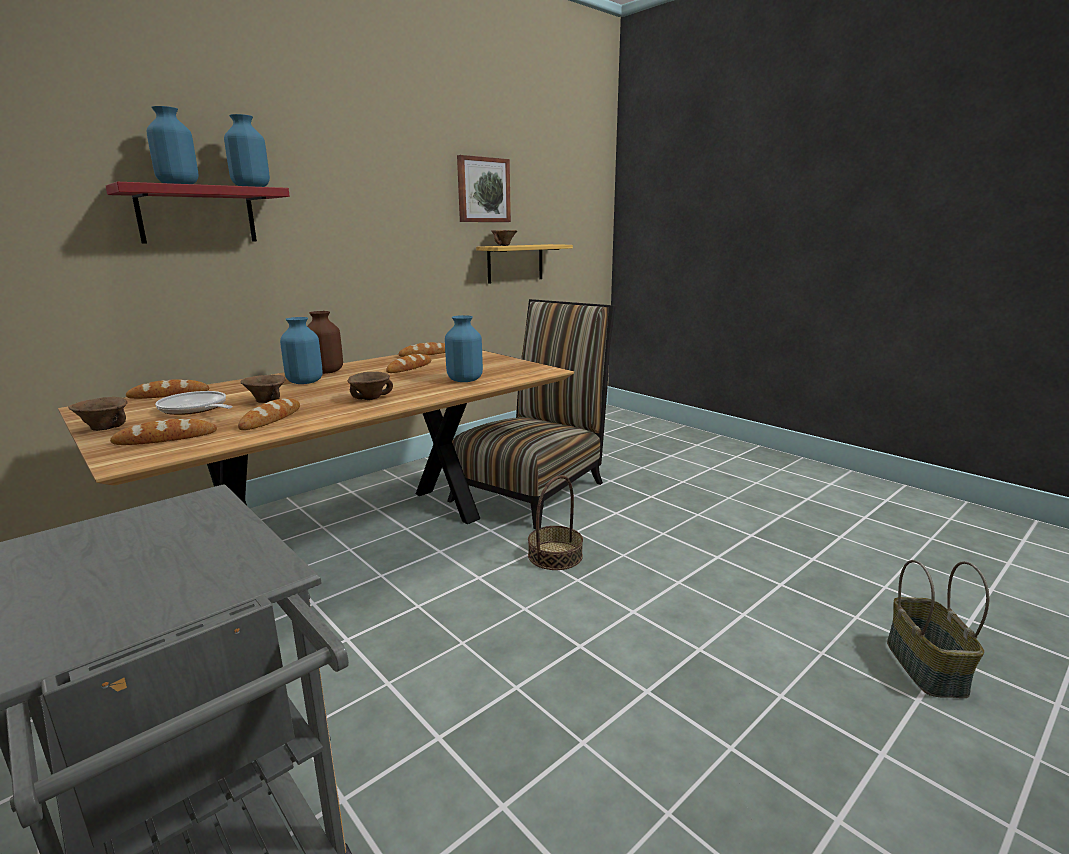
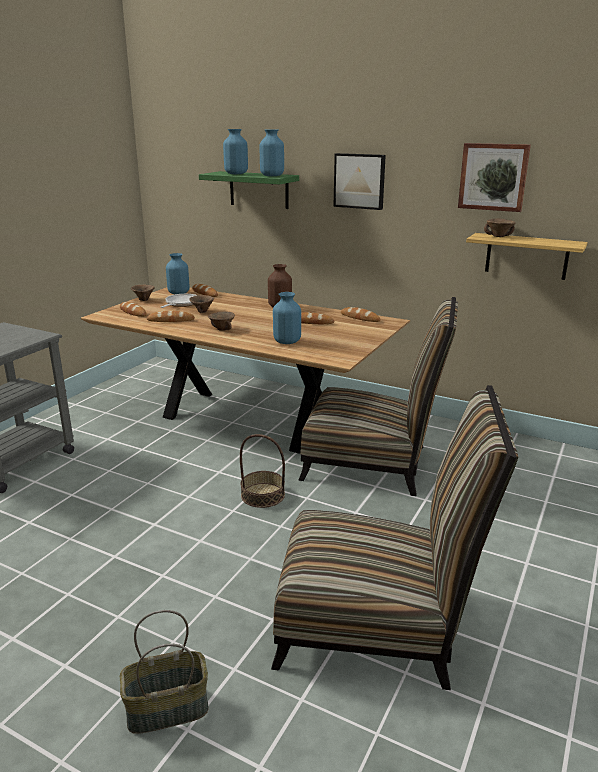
camera: 70 degrees right, 5 degrees up
red shelf [106,182,289,244] -> green shelf [199,171,299,209]
blue vase [280,317,323,384] -> blue vase moved to [166,253,190,294]
none -> chair [271,385,518,690]
none -> picture [333,153,386,210]

